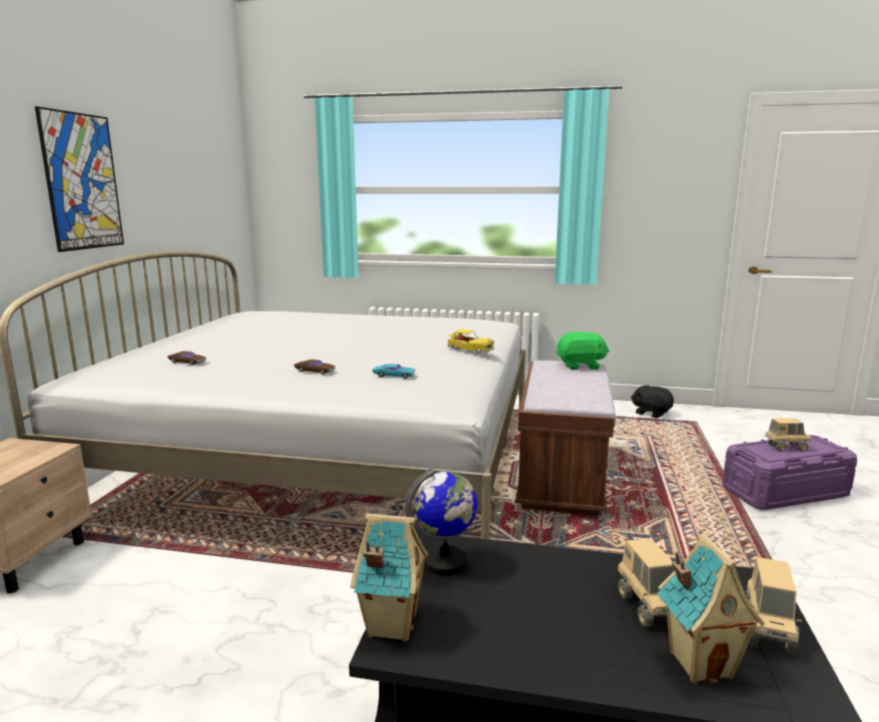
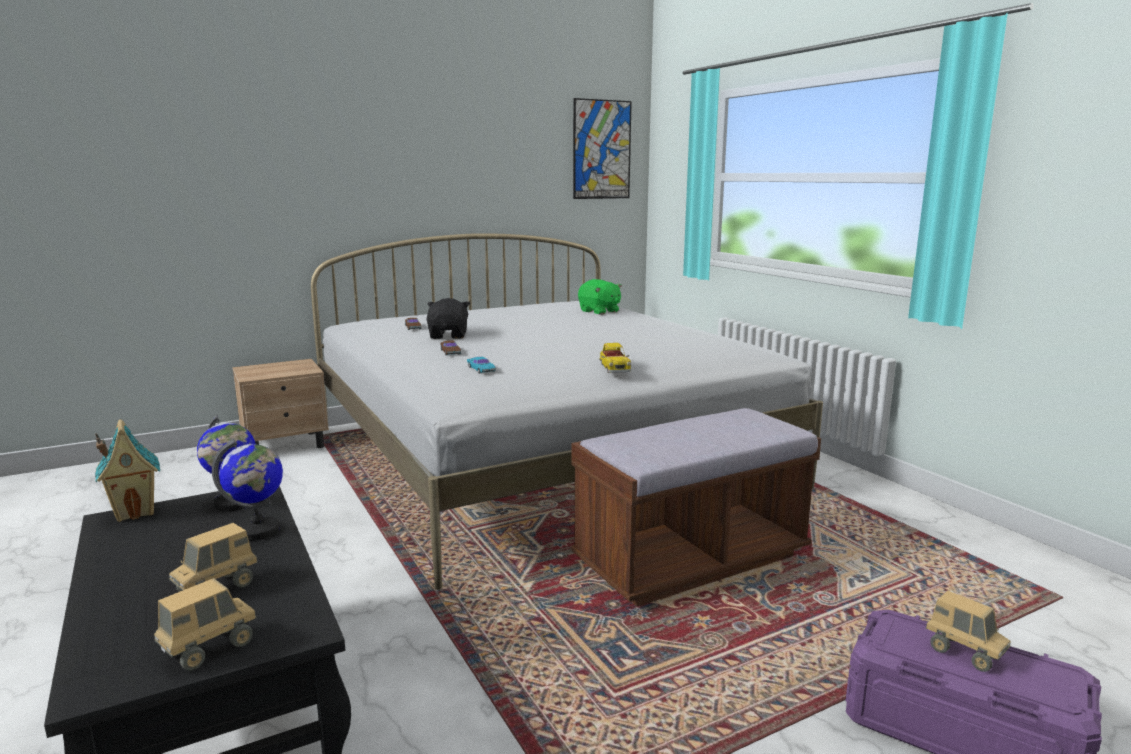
camera: 50 degrees right, 0 degrees up
picture [35,106,124,252] -> picture moved to [573,98,632,199]
green plush toy [557,332,609,370] -> green plush toy moved to [578,279,622,315]
black plush toy [631,385,674,418] -> black plush toy moved to [427,298,470,339]
toy house [657,533,765,683] -> none
toy truck [745,557,802,654] -> toy truck turned 150 degrees clockwise [154,578,257,670]
none -> globe [212,439,283,541]

